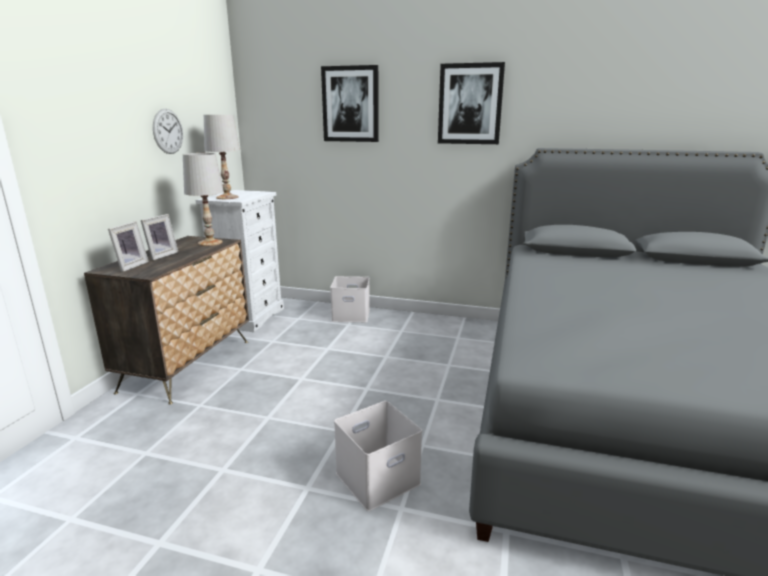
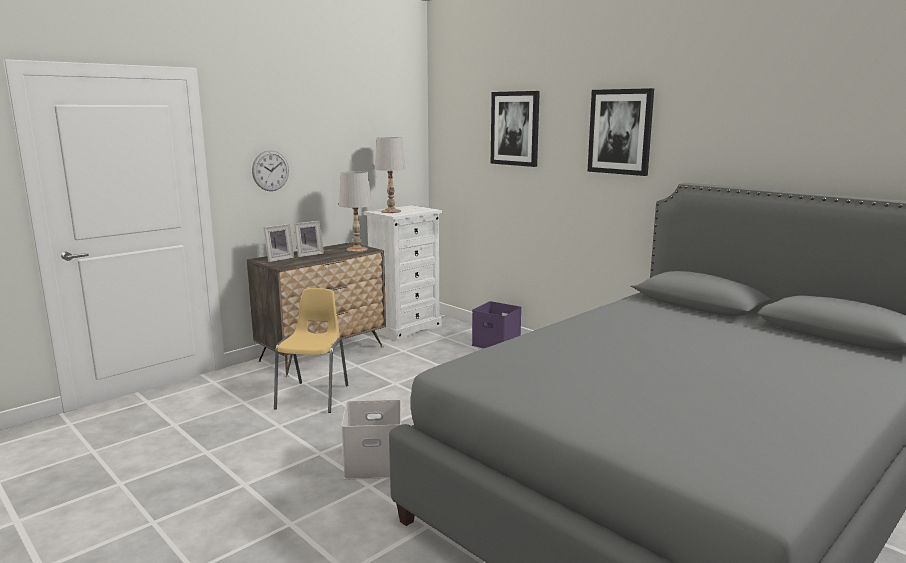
camera: 30 degrees right, 5 degrees down
wall clock [153,109,183,154] -> wall clock moved to [252,150,289,191]
white storage box [330,276,370,322] -> purple storage box [472,301,522,348]
none -> yellow chair [274,288,348,413]

